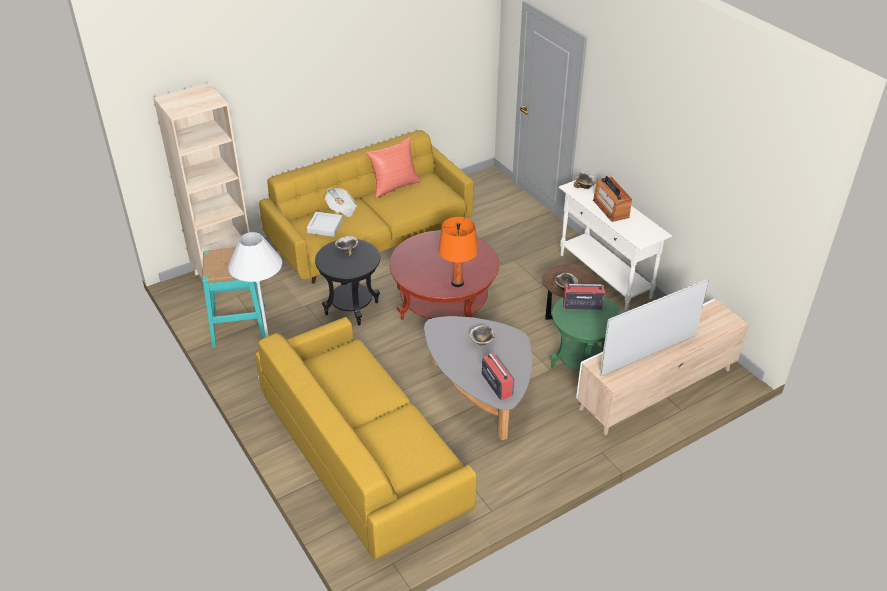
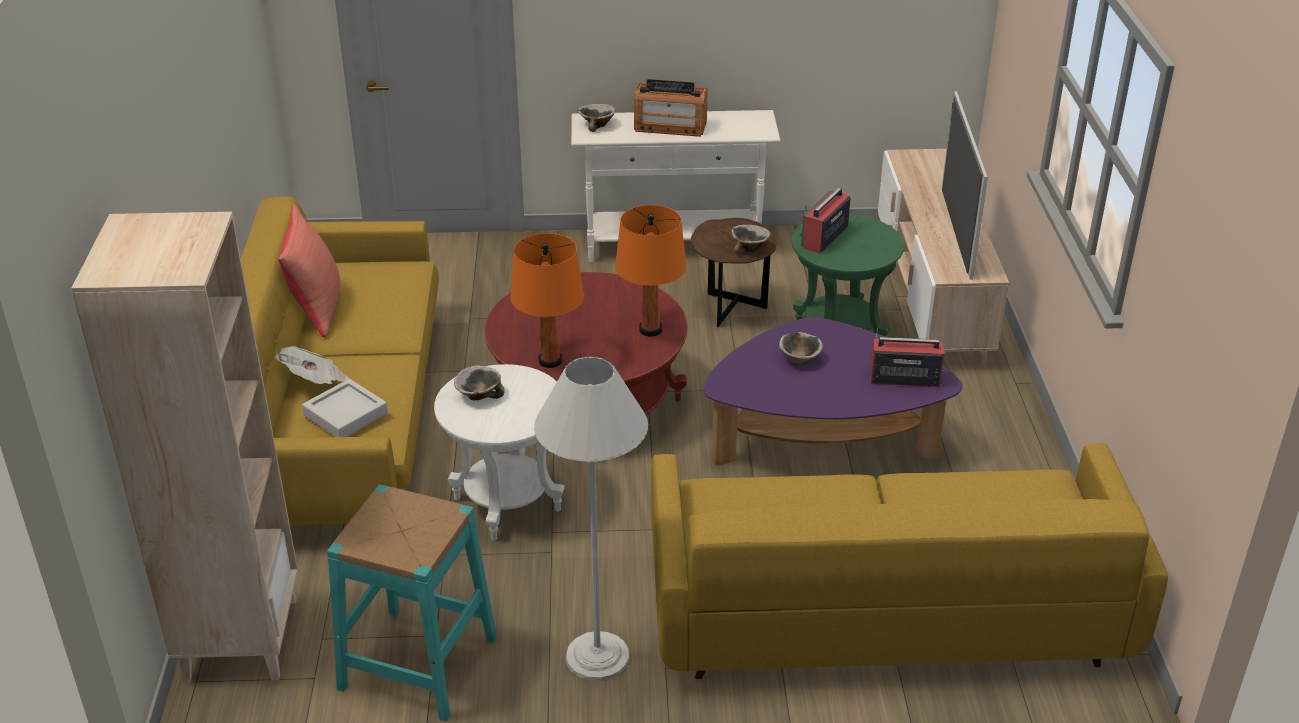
camera: 60 degrees left, 5 degrees down
black side table [315,239,380,326] -> white side table [434,364,565,541]
grey coffee table [424,316,532,440] -> purple coffee table [704,317,963,464]
none -> orange table lamp [511,233,584,368]

